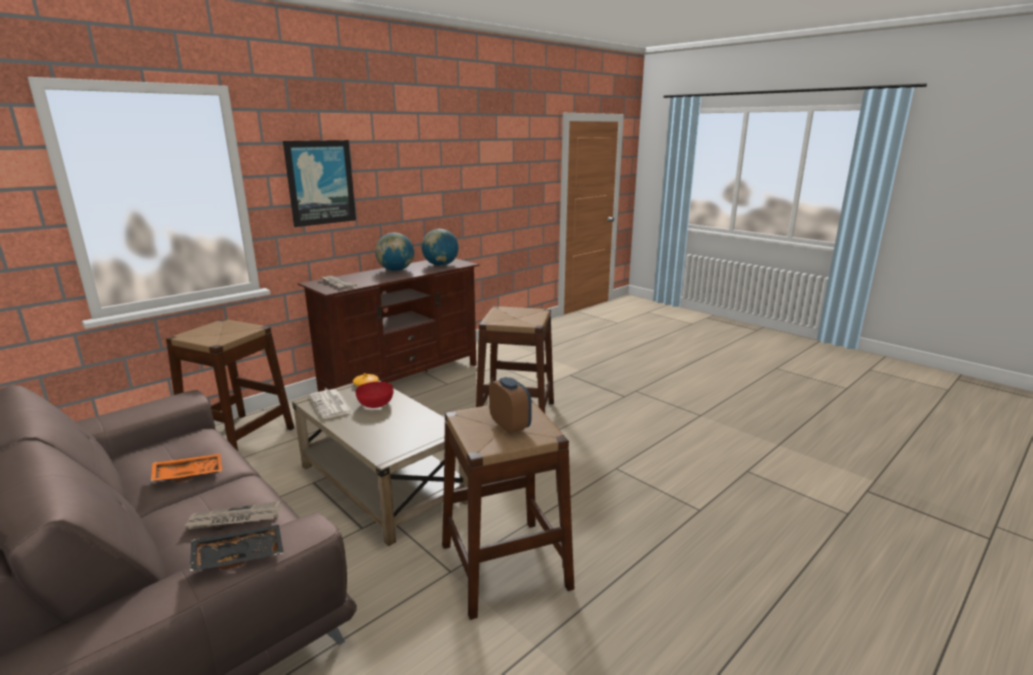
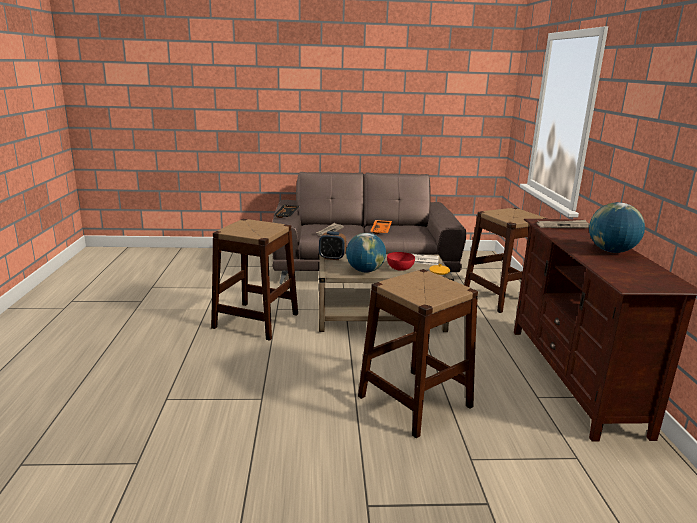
camera: 130 degrees right, 0 degrees up
picture [283,140,356,227] -> none
globe [422,229,459,266] -> globe moved to [346,233,386,272]
alarm clock [489,377,532,434] -> alarm clock moved to [319,231,346,260]

